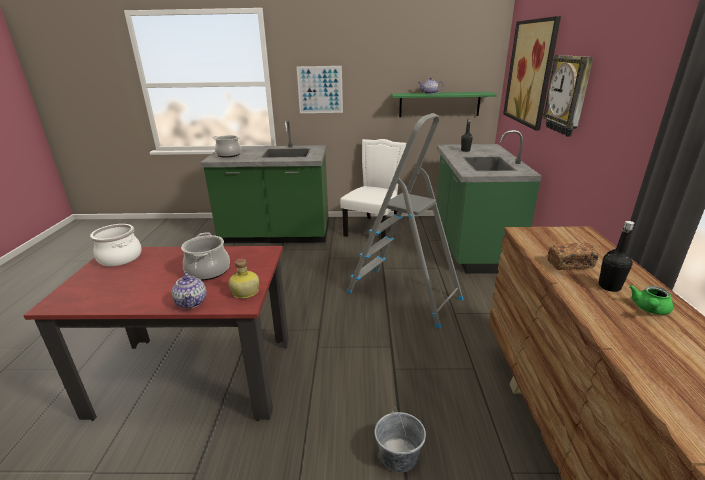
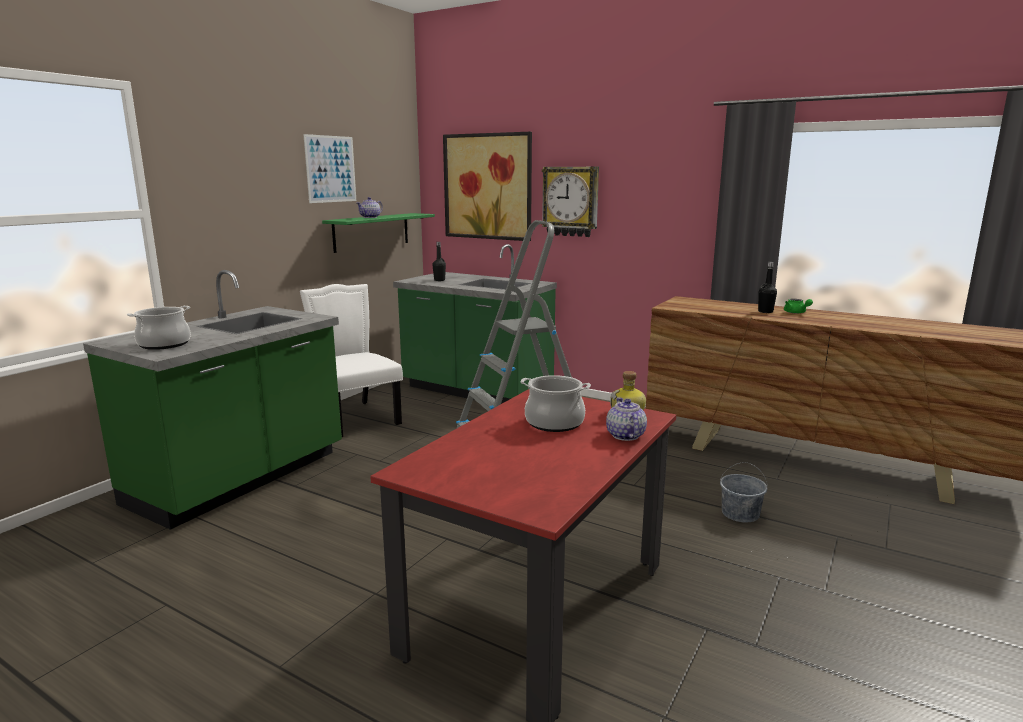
camera: 60 degrees left, 10 degrees down
cooking pot [90,224,142,266] -> none
teapot [172,272,207,309] -> teapot turned 105 degrees counterclockwise [606,398,647,441]
picture [297,66,343,113] -> picture moved to [303,134,356,203]
bread [548,243,599,270] -> none

